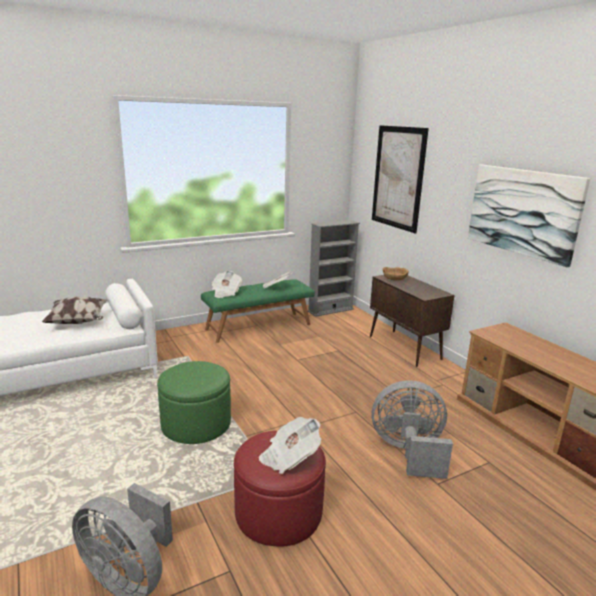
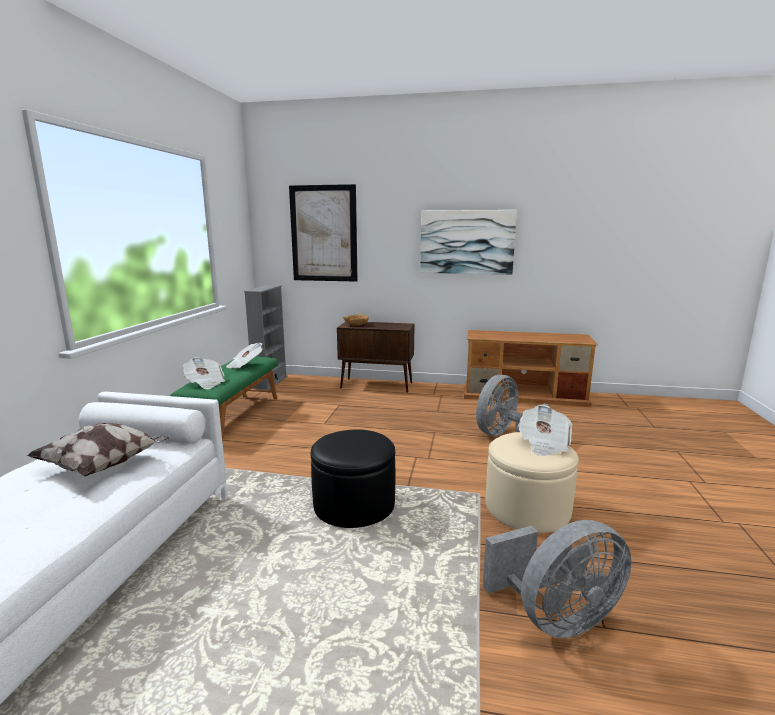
camera: 50 degrees left, 5 degrees down
green ottoman [157,361,231,444] -> black ottoman [311,429,395,528]
red ottoman [234,431,326,546] -> beige ottoman [486,432,579,533]

